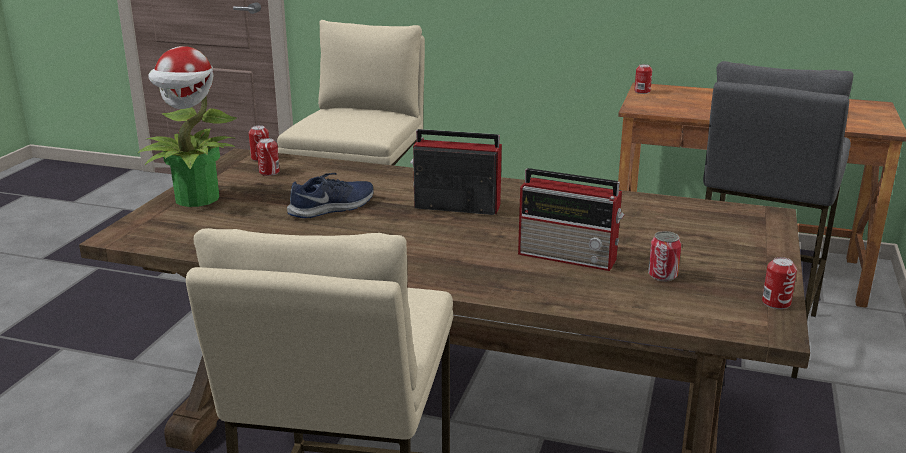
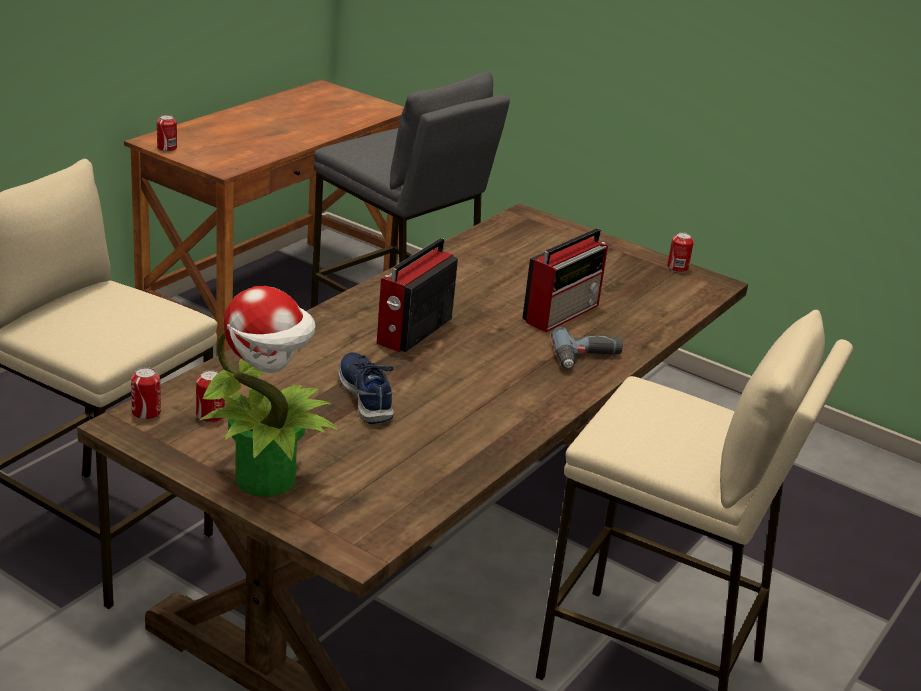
camera: 75 degrees left, 5 degrees up
can [648,231,681,281] -> none
none -> power drill [551,327,623,369]

